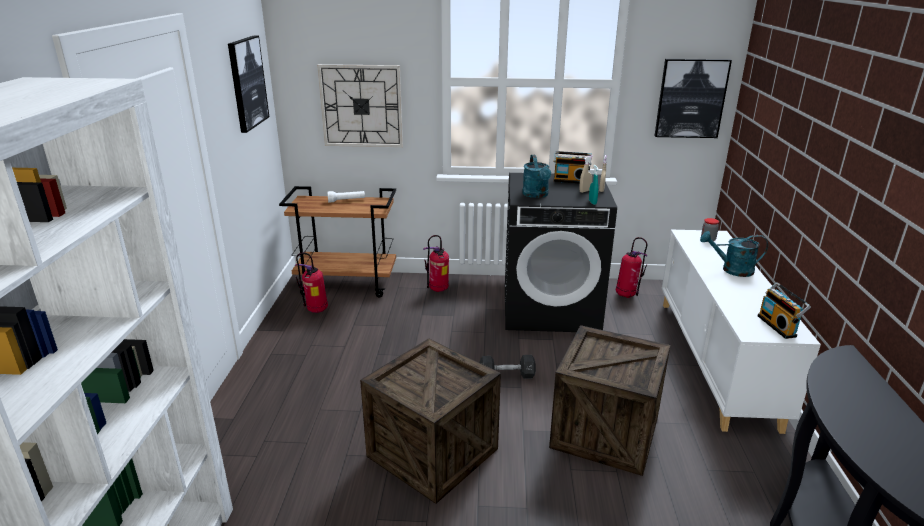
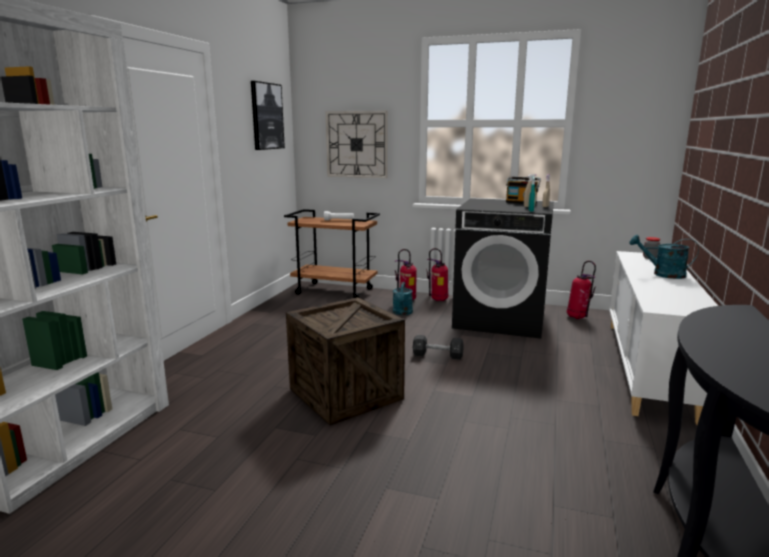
camera: 15 degrees right, 10 degrees down
fire extinguisher [295,252,328,313] -> fire extinguisher moved to [426,248,448,301]
turquoise watering can [522,155,551,198] -> turquoise watering can moved to [393,282,413,315]
crate [549,325,670,476] -> none
picture [654,59,732,138] -> none
radio [758,282,811,339] -> none

